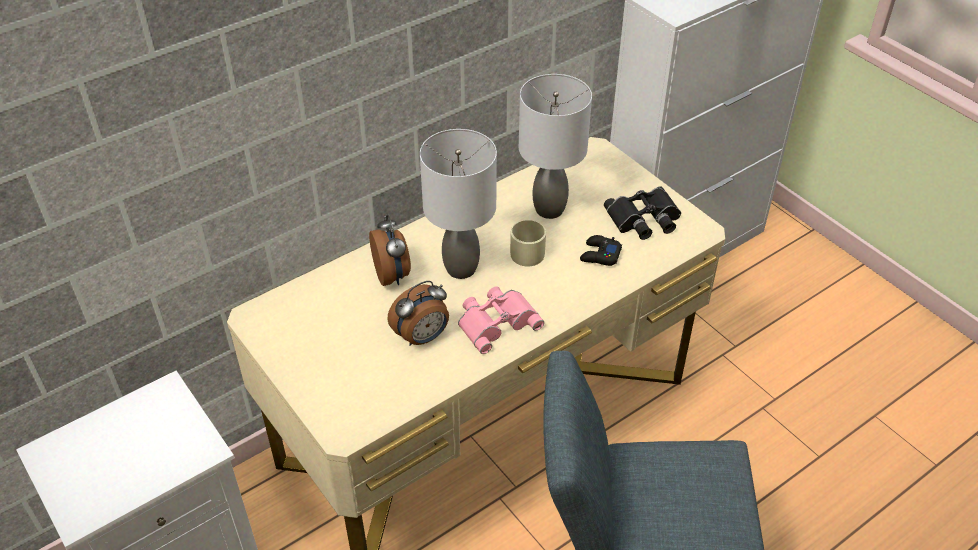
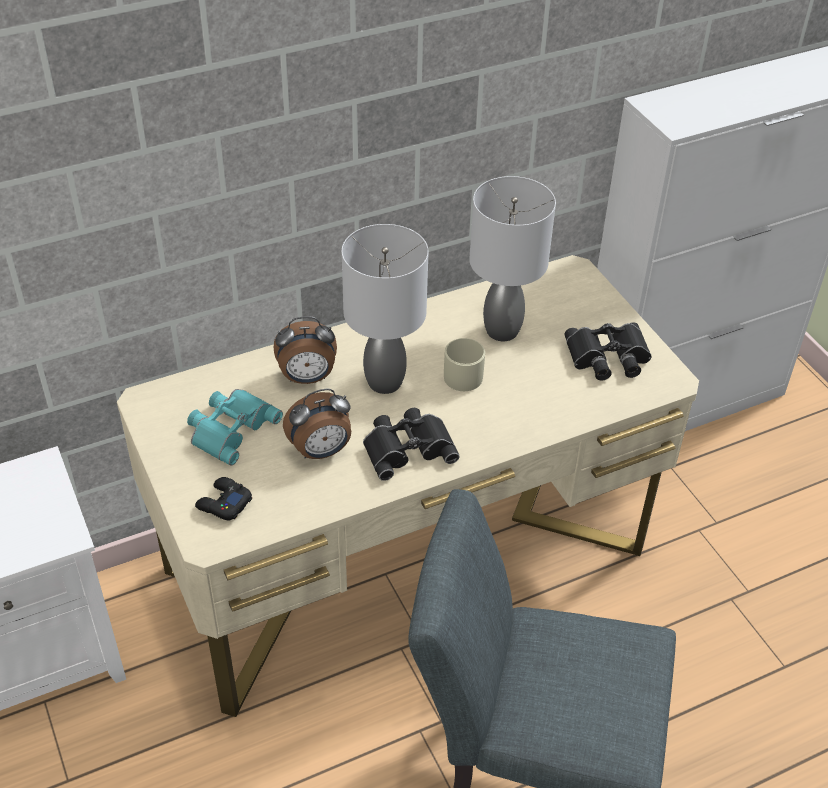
camera: 10 degrees right, 0 degrees up
alarm clock [369,214,411,286] -> alarm clock turned 90 degrees clockwise [274,316,337,384]
pink binoculars [458,286,544,354] -> black binoculars [363,408,459,481]
black game controller [580,235,622,266] -> black game controller moved to [195,477,252,521]
none -> turquoise binoculars [187,389,283,466]

